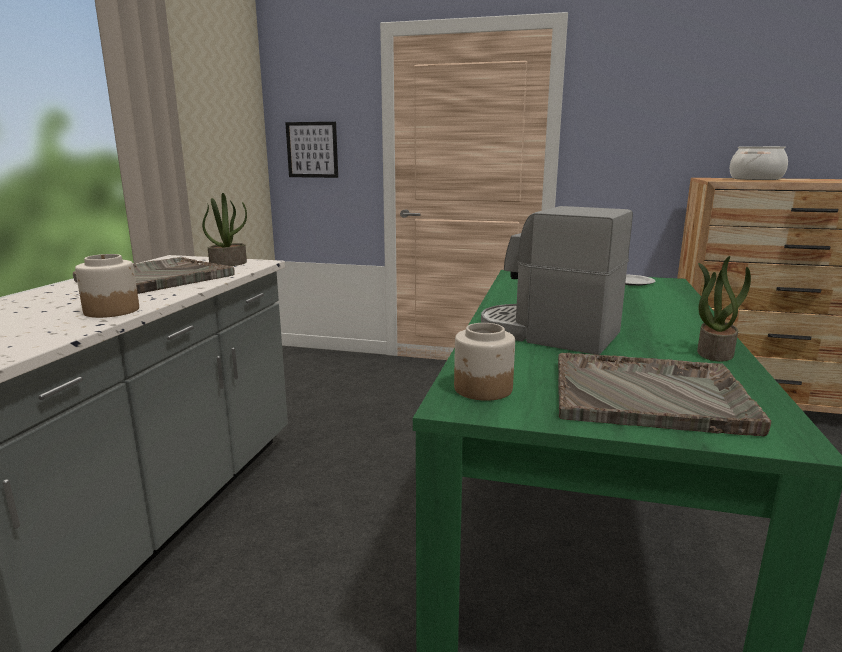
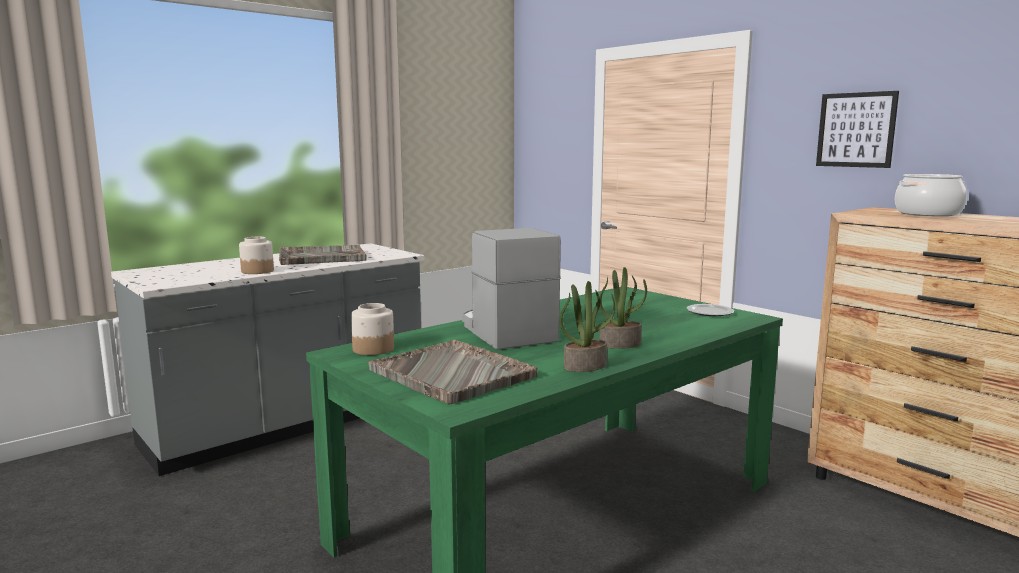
camera: 35 degrees right, 5 degrees down
potted plant [202,193,247,266] -> potted plant moved to [599,267,647,349]
picture [285,122,338,178] -> picture moved to [816,91,899,168]

